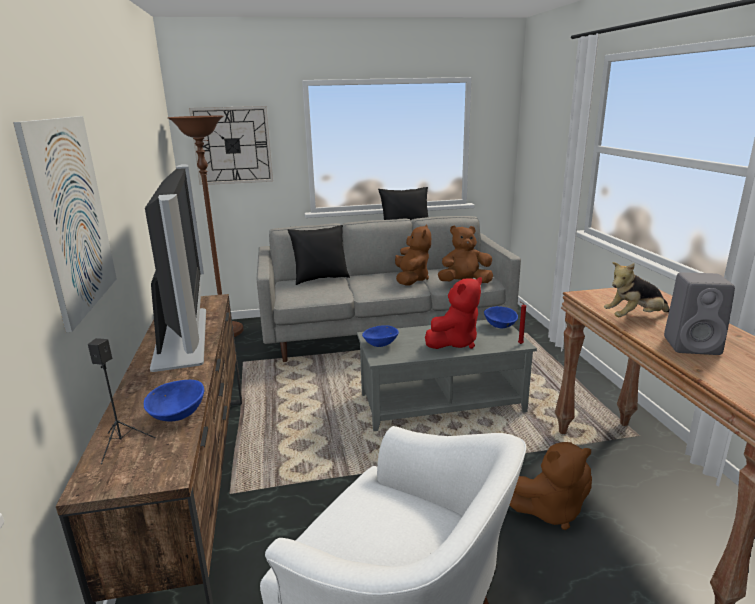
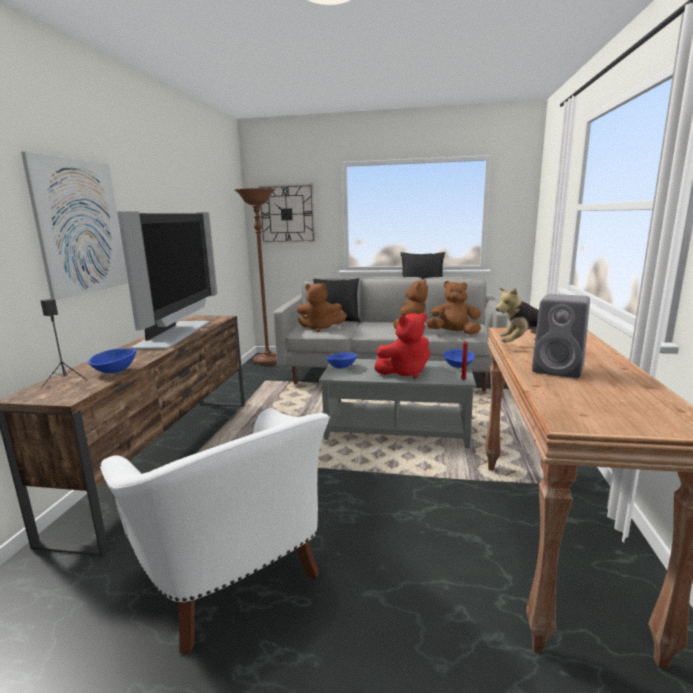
camera: 20 degrees right, 5 degrees down
brown plush toy [509,442,592,530] -> brown plush toy moved to [297,283,347,332]

